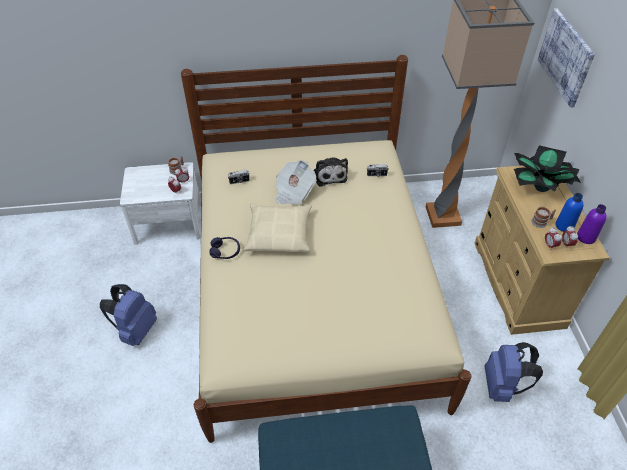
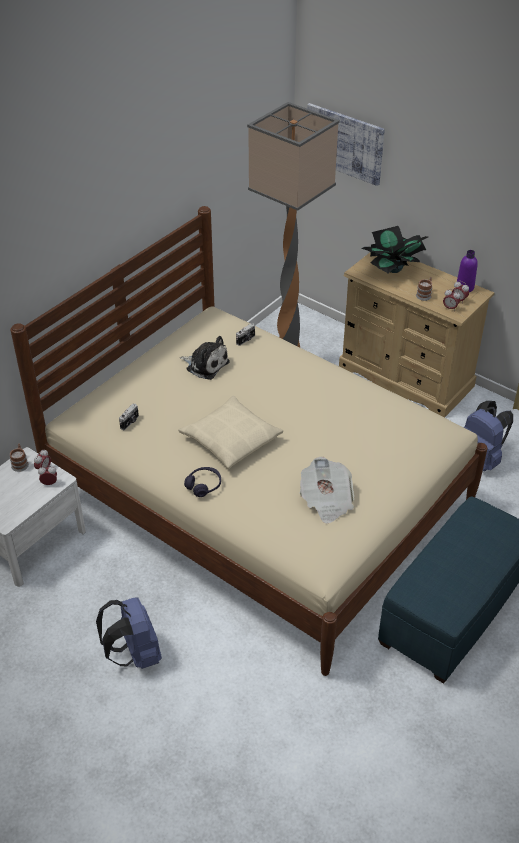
camera: 45 degrees left, 5 degrees down
newspaper [275,160,316,205] -> newspaper moved to [300,457,354,524]
blue bottle [555,193,583,232] -> none

